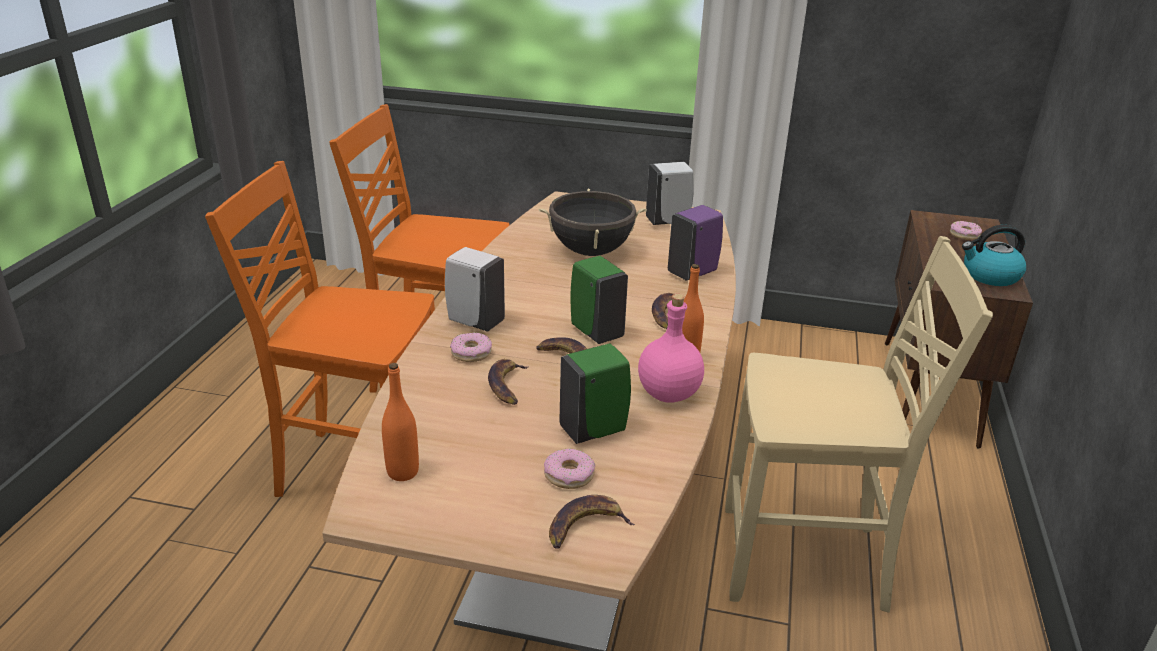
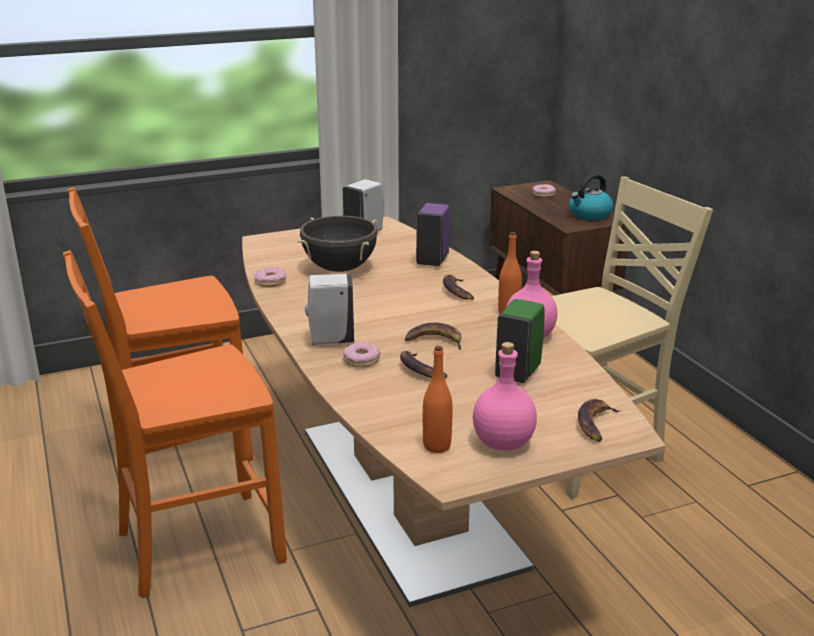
camera: 35 degrees left, 5 degrees down
donut [544,448,595,489] -> donut moved to [254,268,286,287]
green soap dispenser [570,256,628,344] -> none
none -> pink bottle [473,342,537,450]

